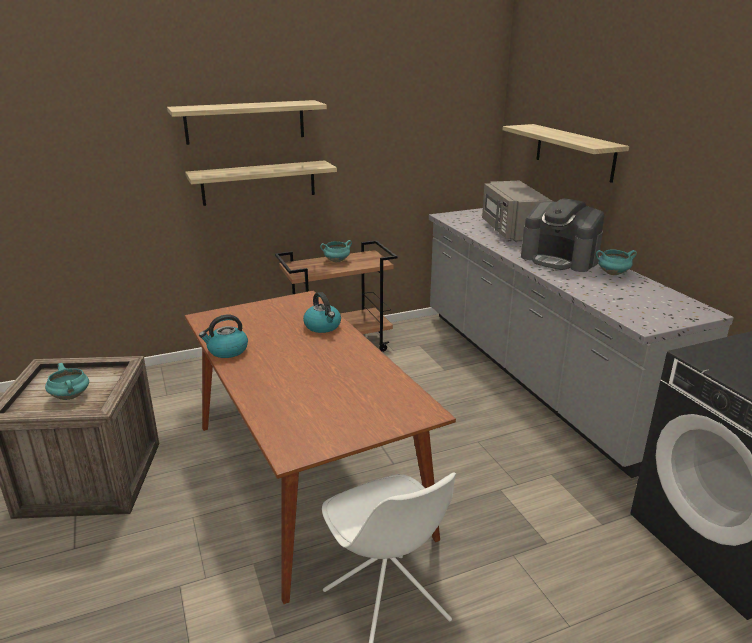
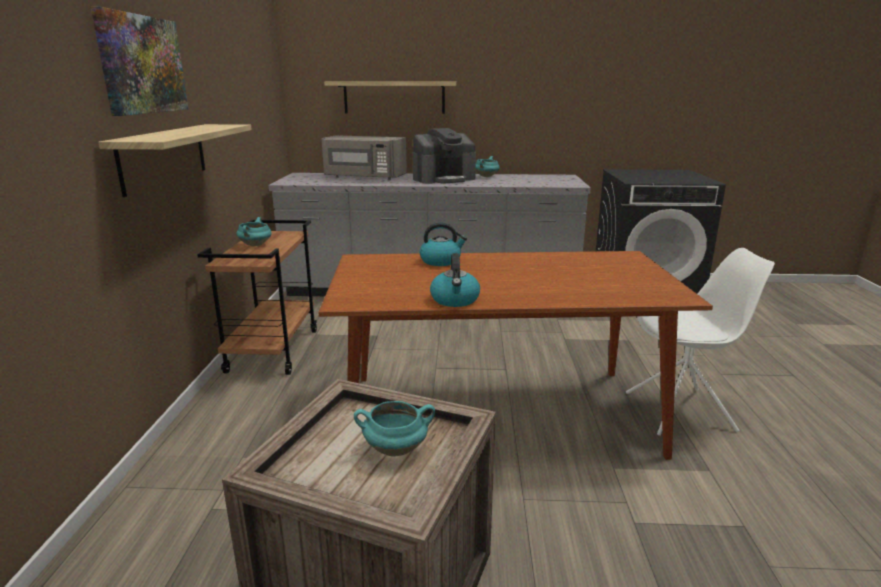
camera: 65 degrees left, 5 degrees down
shelf [167,100,327,145] -> picture [91,6,188,116]

